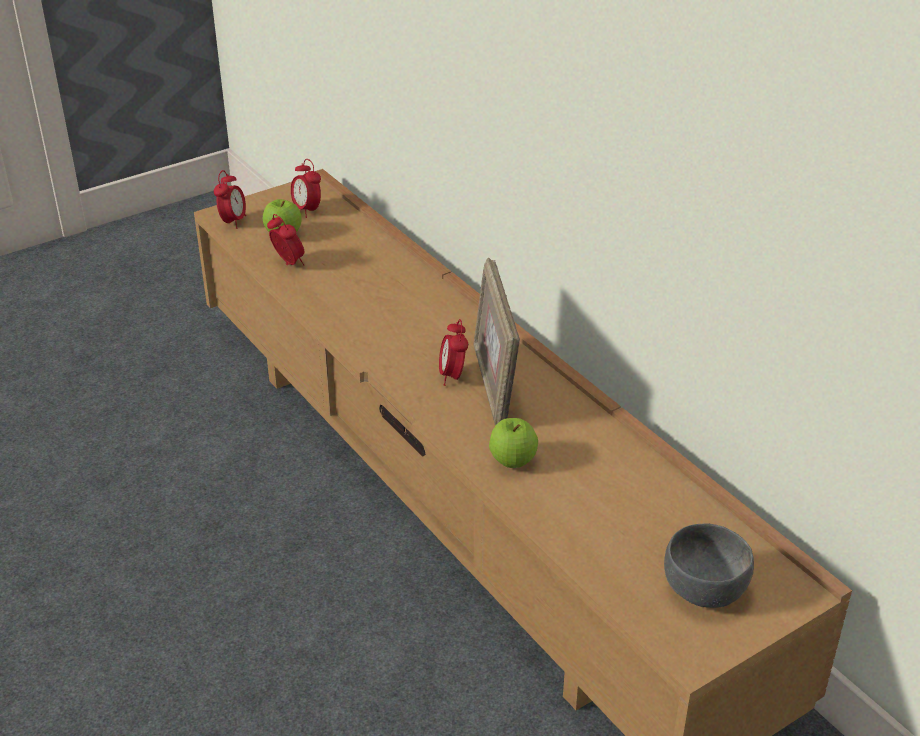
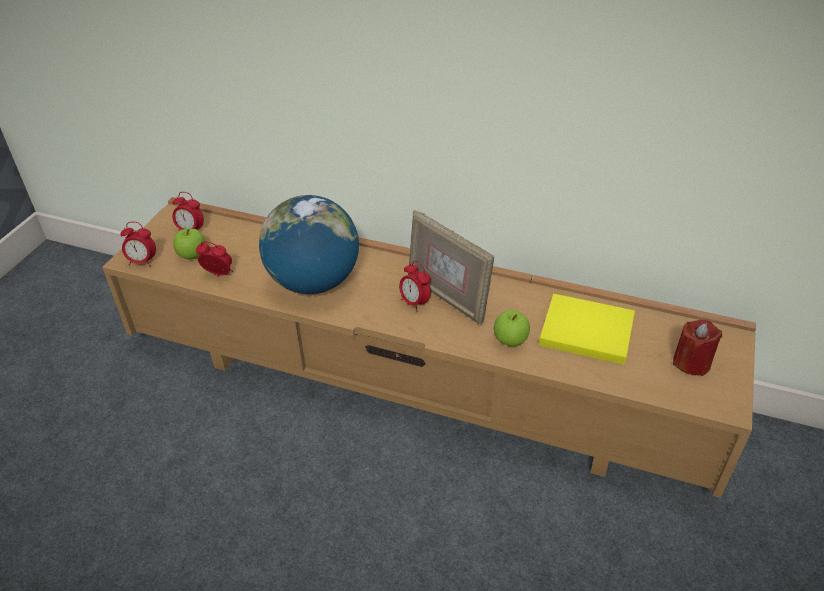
camera: 35 degrees left, 5 degrees up
alarm clock [214,170,246,229] -> alarm clock turned 120 degrees clockwise [120,222,156,267]
grey bowl [664,524,754,608] -> red candle [673,319,722,376]
none -> globe [259,195,359,294]
none -> yellow book [539,294,635,365]

